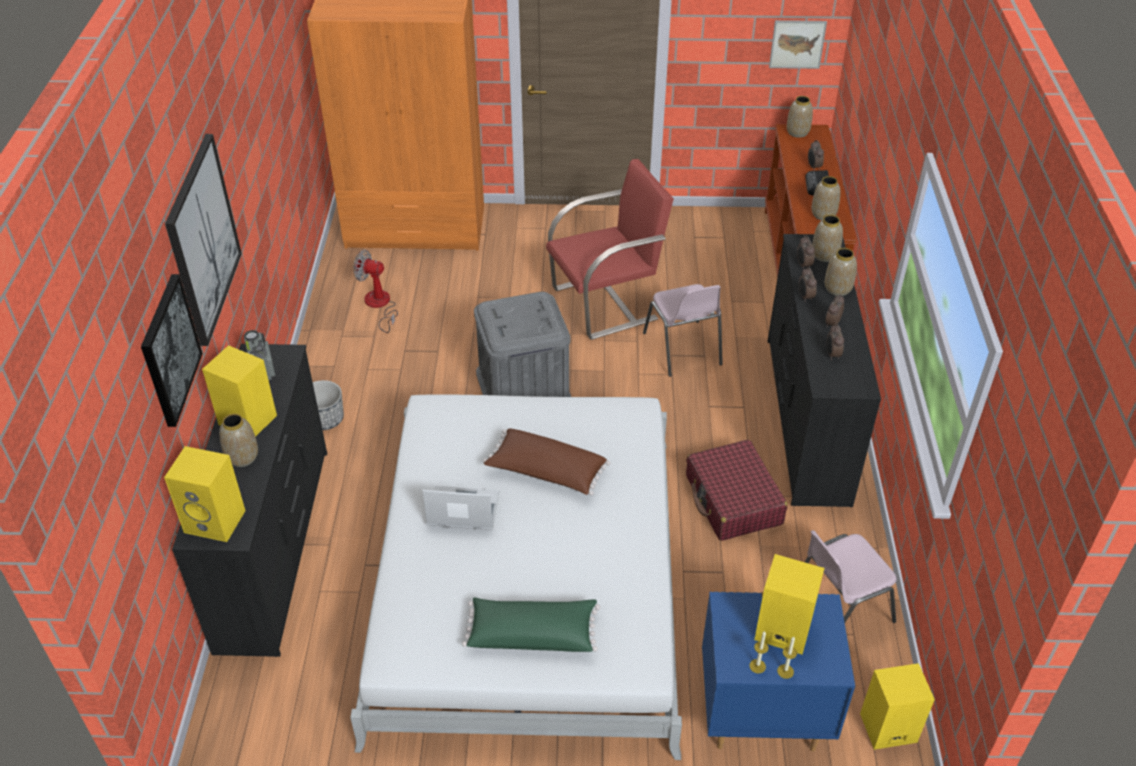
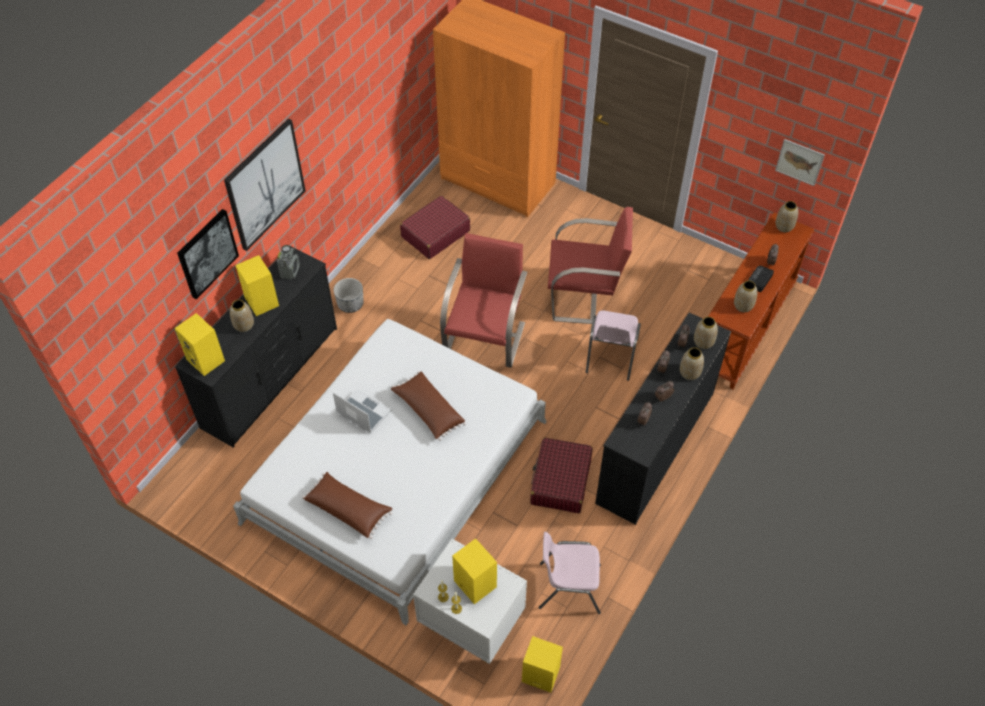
camera: 30 degrees right, 10 degrees up
fan [353,250,398,333] -> red suitcase [400,196,470,259]
green pillow [462,597,600,652] -> brown pillow [302,472,392,539]
grey storage box [474,292,571,397] -> red armchair [440,233,527,368]
blue nightstand [702,592,855,751] -> white nightstand [413,539,527,664]

